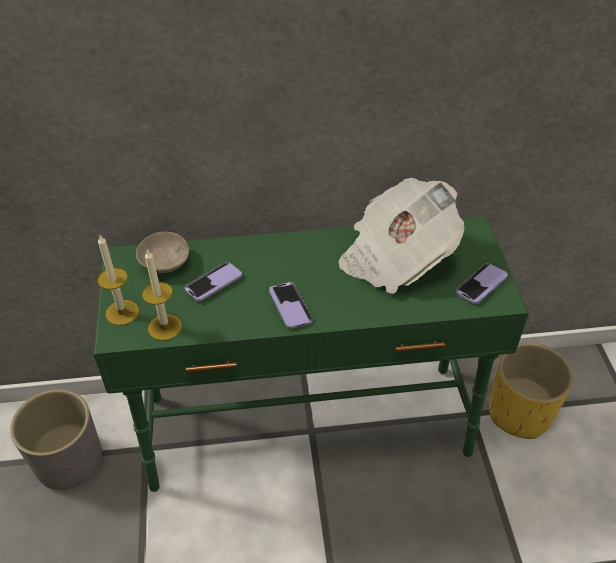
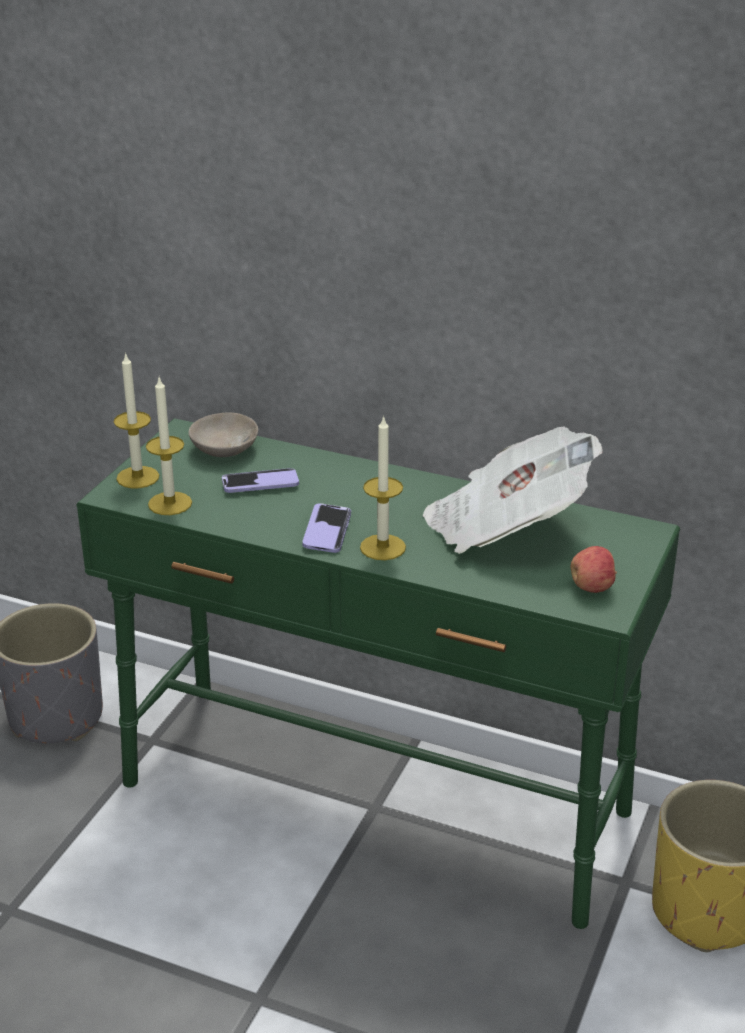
camera: 30 degrees right, 15 degrees down
phone [455,263,508,304] -> apple [570,546,617,593]
none -> candle [360,415,406,560]

